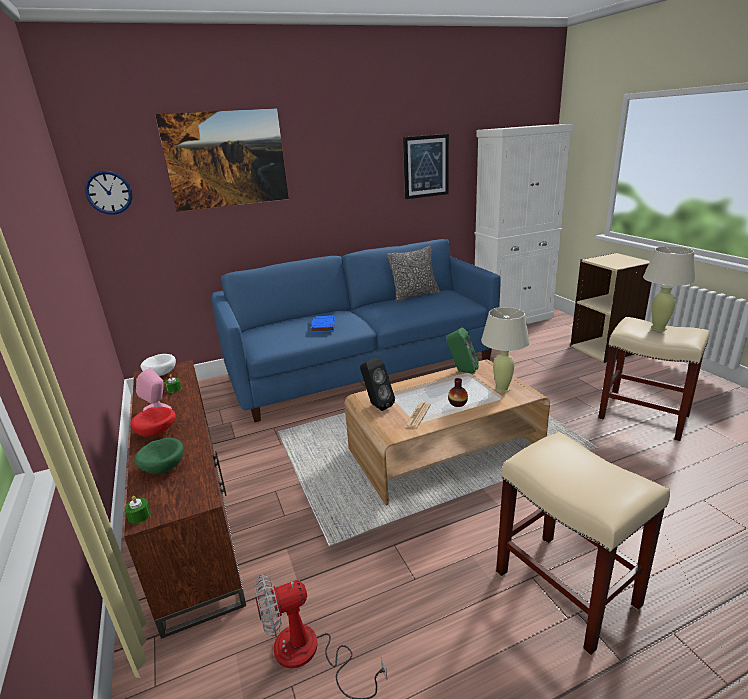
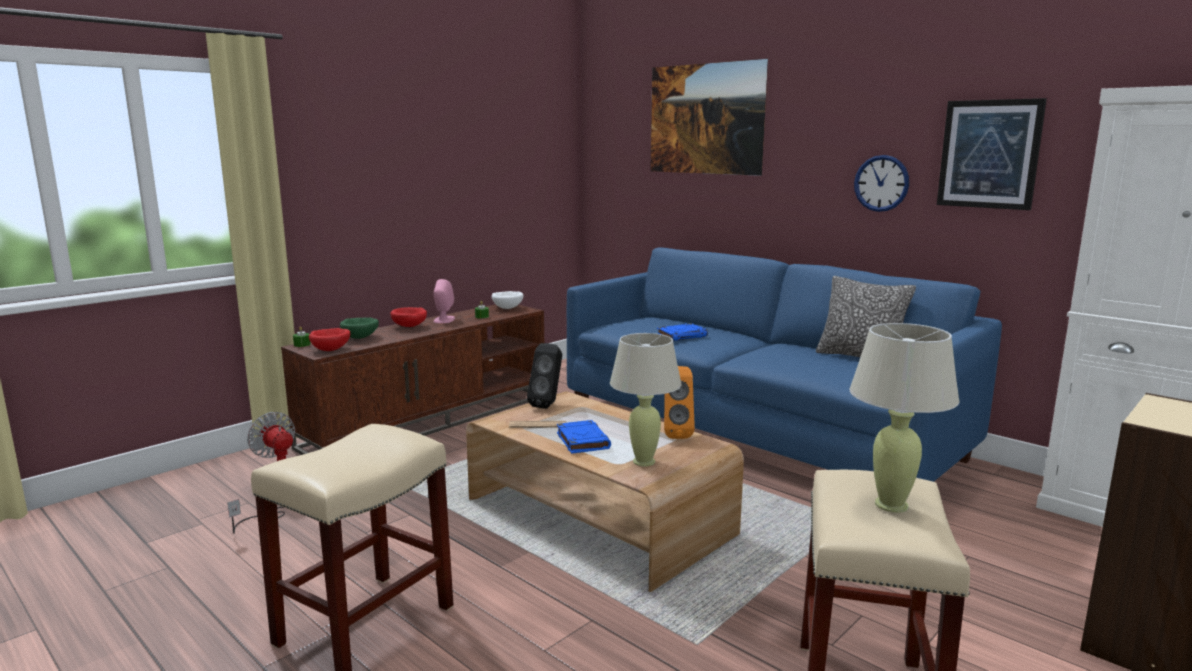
camera: 65 degrees right, 10 degrees down
wall clock [85,171,133,215] -> wall clock moved to [854,155,909,212]
green speaker [446,328,479,374] -> orange speaker [664,366,695,439]
vase [448,378,468,407] -> blue book [557,420,611,454]
none -> red bowl [309,328,350,351]

